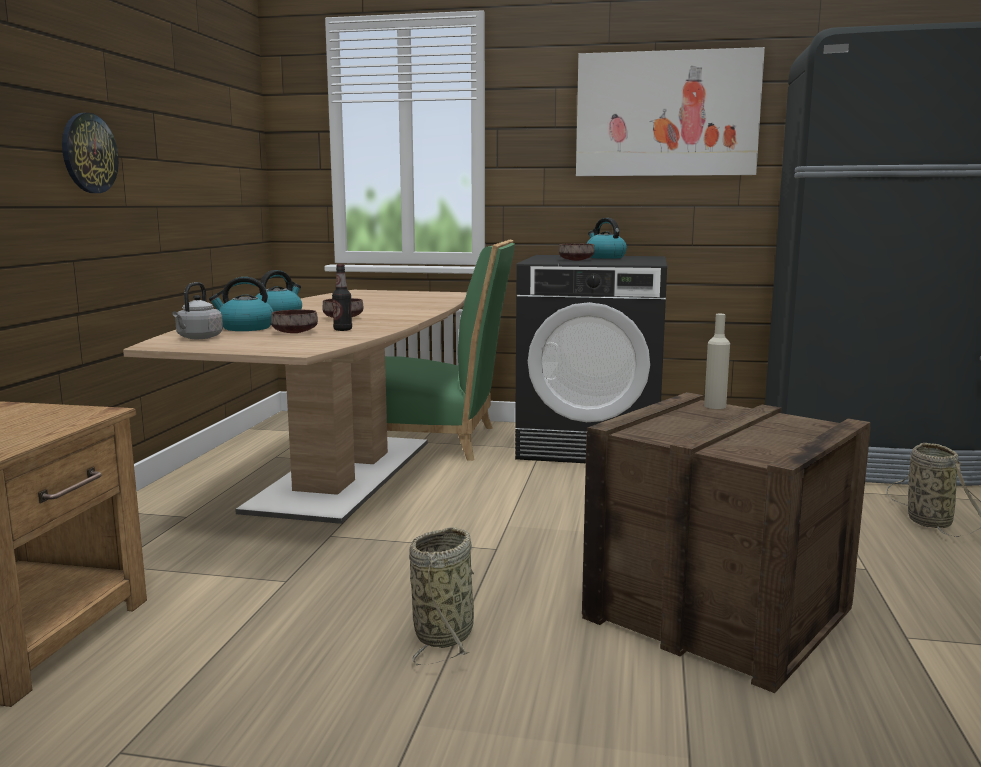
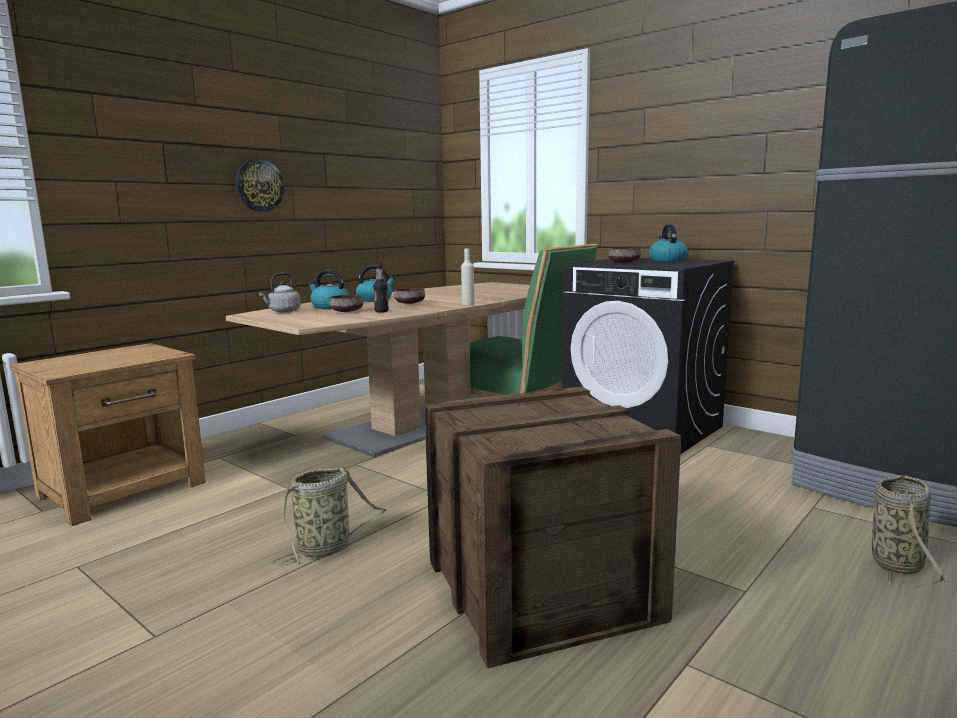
camera: 30 degrees right, 0 degrees up
picture [576,47,765,176] -> none
beige bottle [704,314,730,409] -> beige bottle moved to [461,248,474,305]

